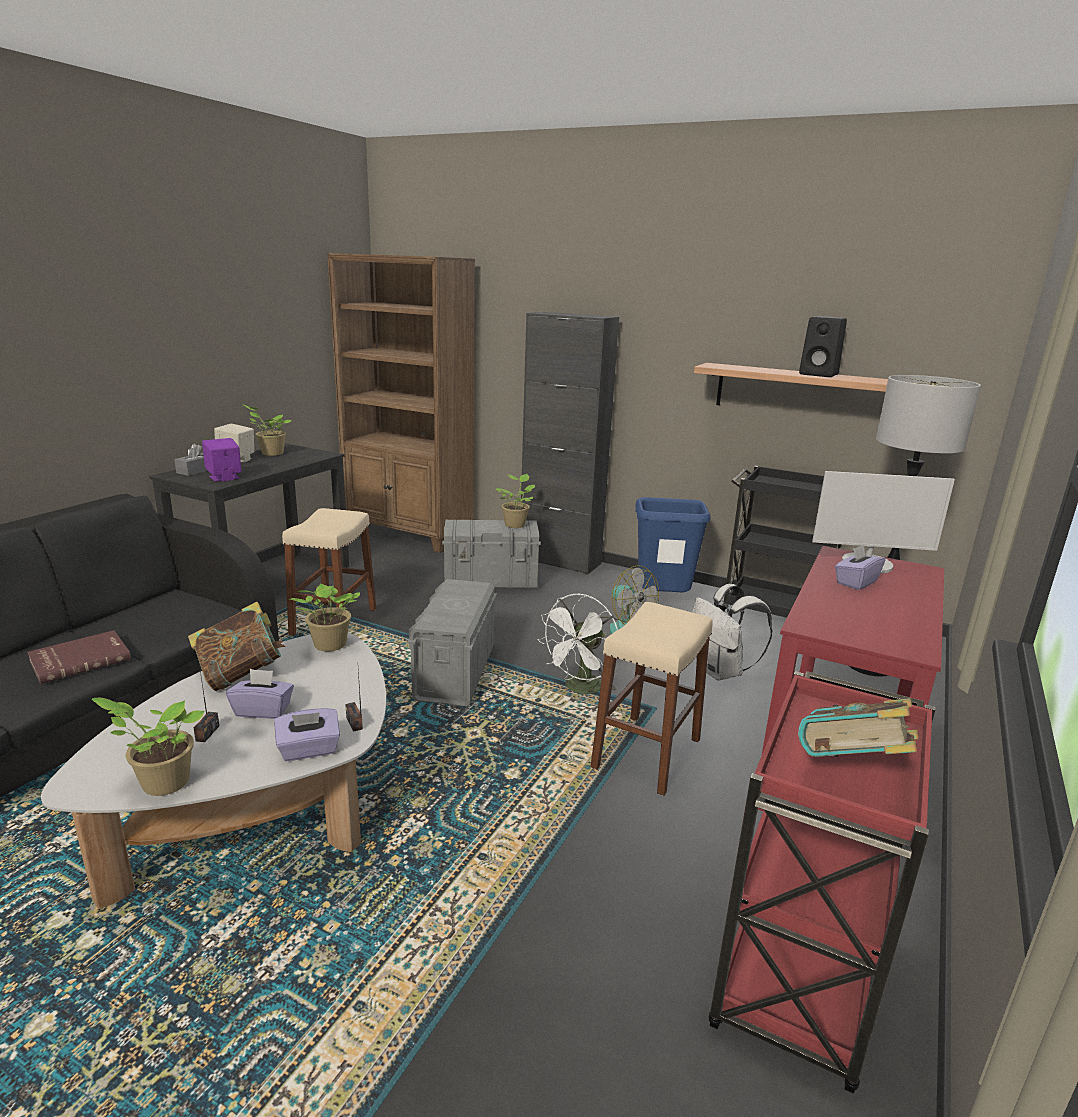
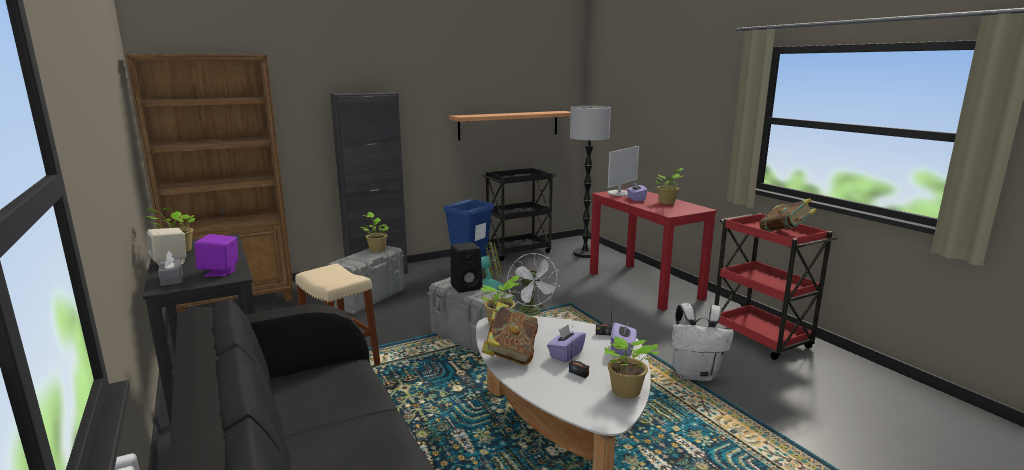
camera: 55 degrees left, 5 degrees down
red book [27,630,131,684] -> none
beige stool [591,602,713,796] -> none
white backpack [692,584,773,681] -> white backpack moved to [671,303,734,381]
black speaker [799,316,847,377] -> black speaker moved to [451,242,482,293]
none -> potted plant [656,168,683,204]

